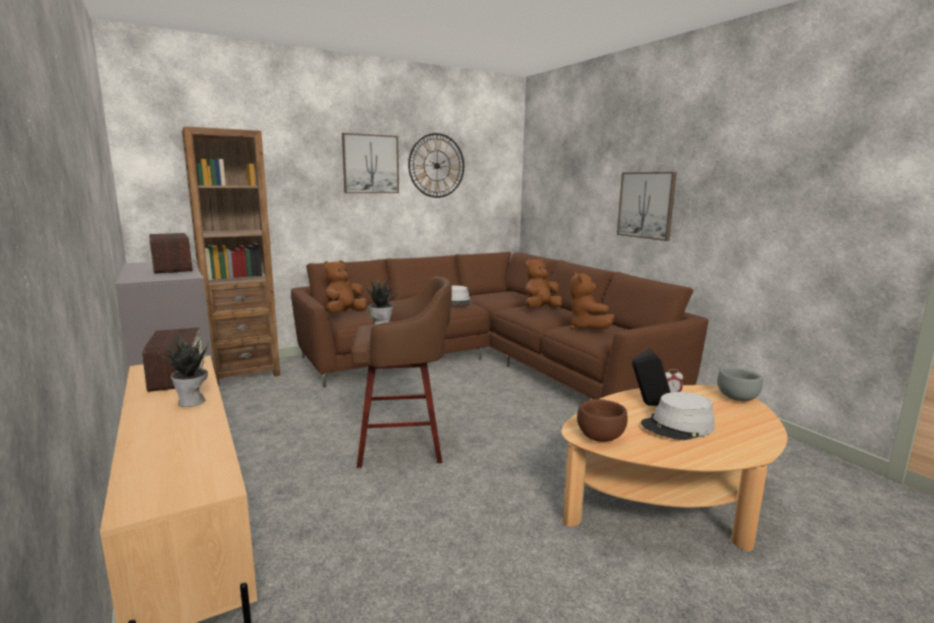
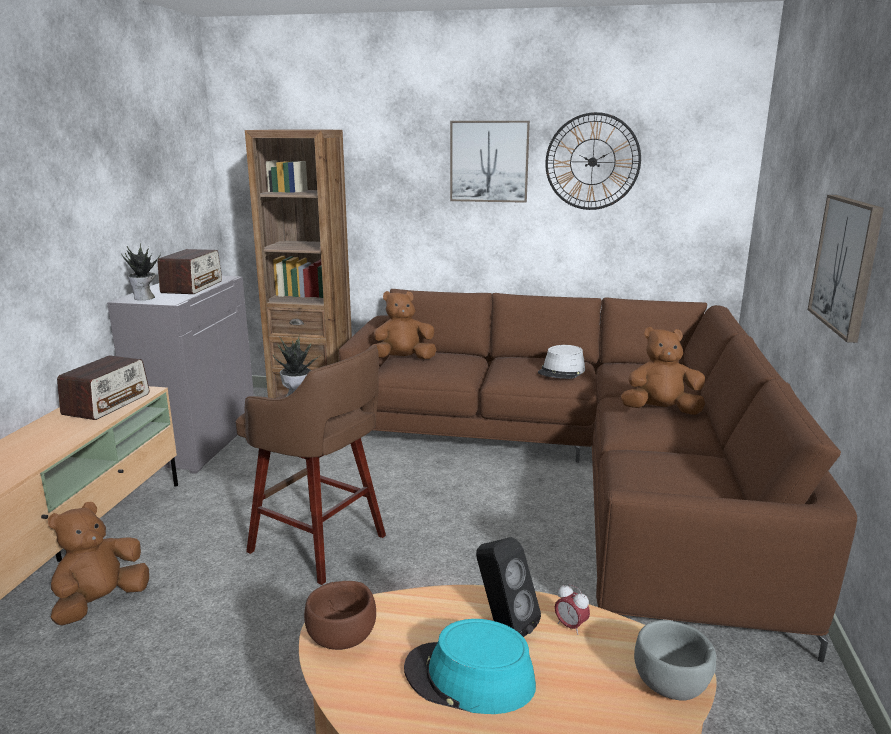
camera: 40 degrees right, 5 degrees up
potted plant [157,335,209,407] -> potted plant moved to [121,243,161,300]
brown plush toy [570,272,615,330] -> brown plush toy moved to [48,502,149,626]
grey hat [641,392,715,440] -> turquoise hat [404,619,536,714]

